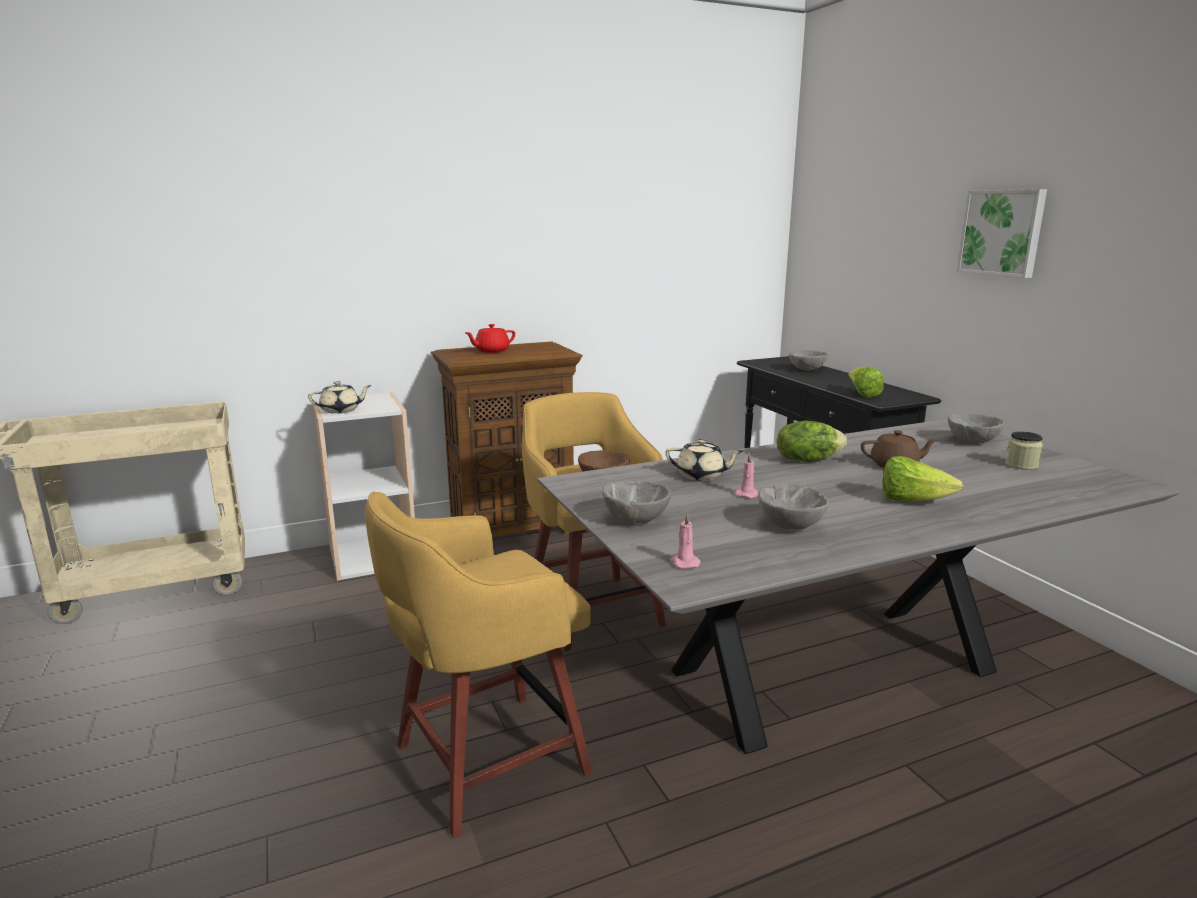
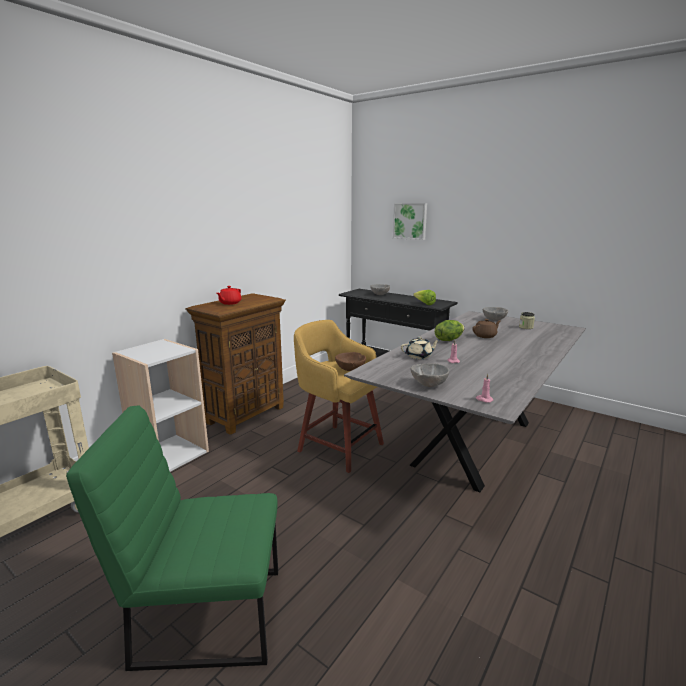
camera: 30 degrees left, 0 degrees up
beige teapot [308,381,372,414] -> none
yellow stool [365,492,592,838] -> none
grey bowl [758,484,828,530] -> none
lettuce [882,456,963,501] -> none
picture [956,189,1047,278] -> picture moved to [393,203,427,240]
none -> green chair [66,406,278,671]

